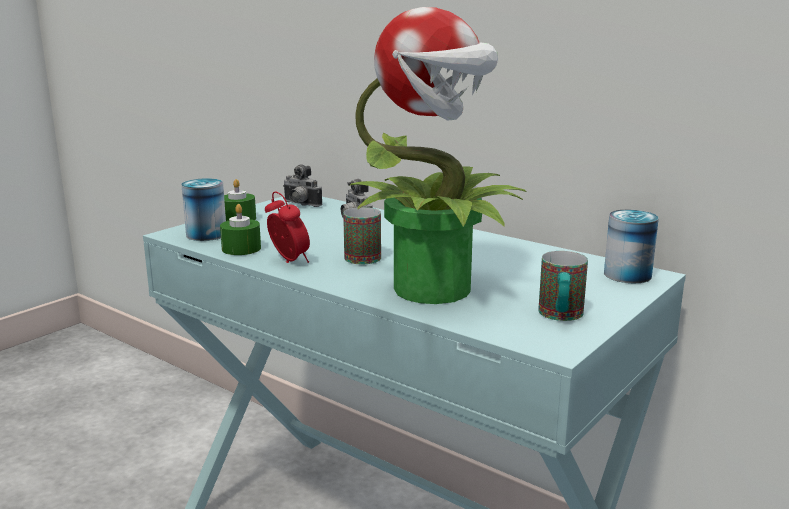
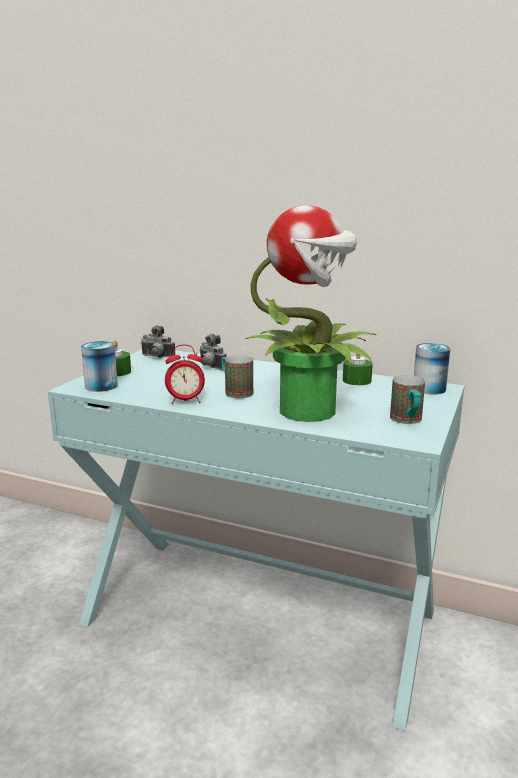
camera: 15 degrees left, 0 degrees up
green candle [220,204,261,255] -> green candle moved to [343,353,373,385]
alarm clock [265,192,310,263] -> alarm clock turned 135 degrees clockwise [165,344,205,404]

